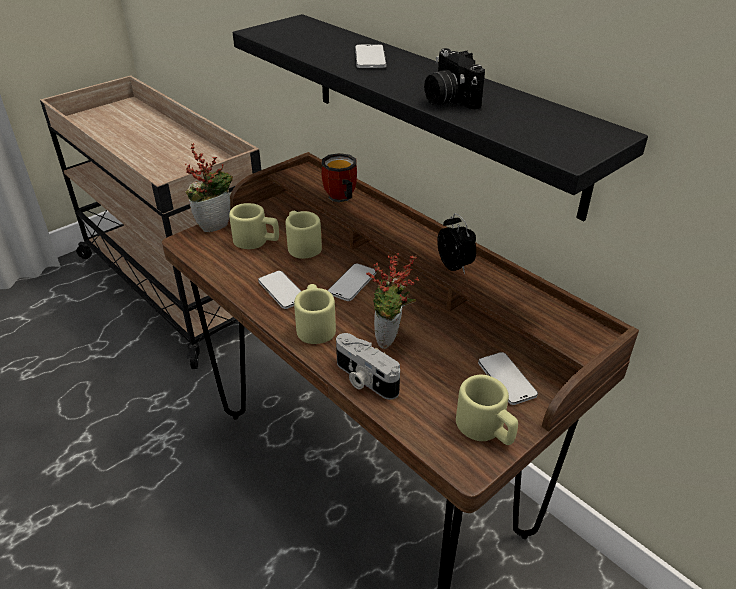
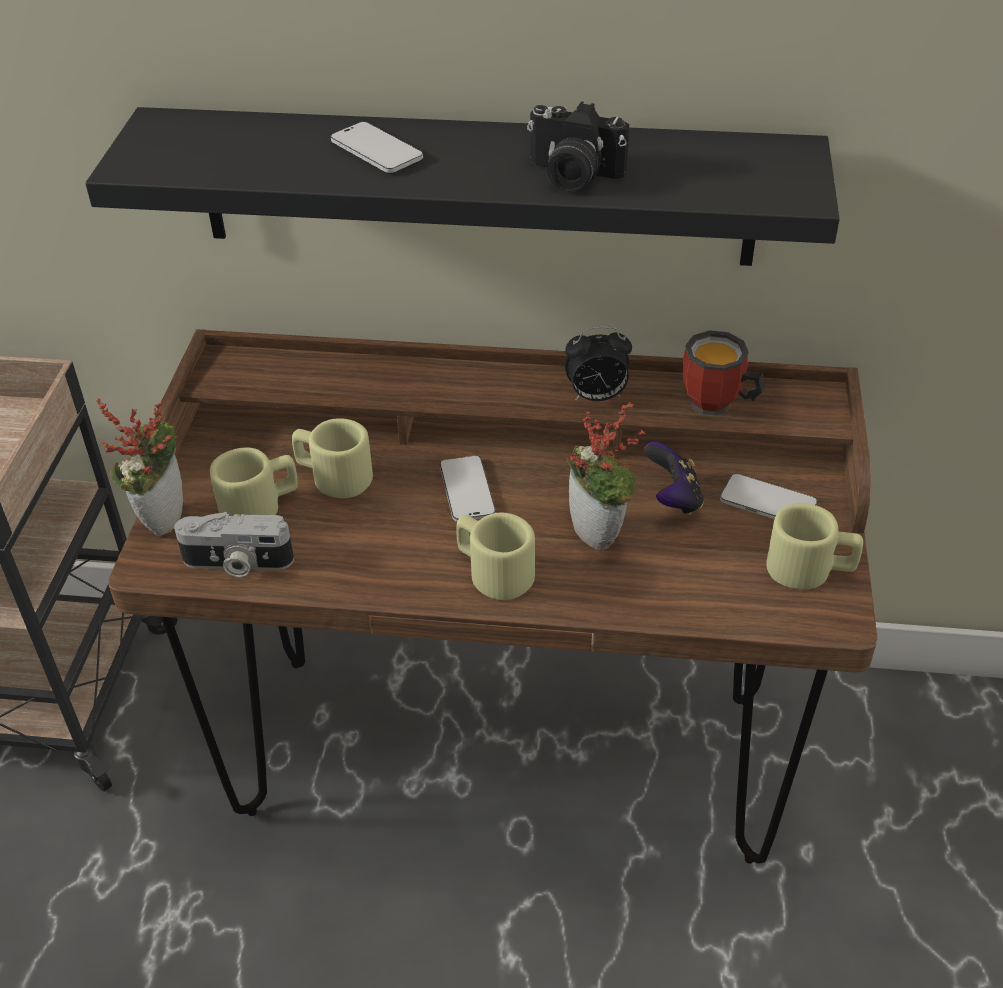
camera: 40 degrees left, 5 degrees up
phone [258,271,301,309] -> none
mug [321,153,357,202] -> mug moved to [683,330,765,416]
camera [336,333,400,400] -> camera moved to [174,512,294,577]
alarm clock [437,213,476,274] -> alarm clock turned 150 degrees clockwise [564,327,632,401]
none -> game controller [644,442,703,515]

